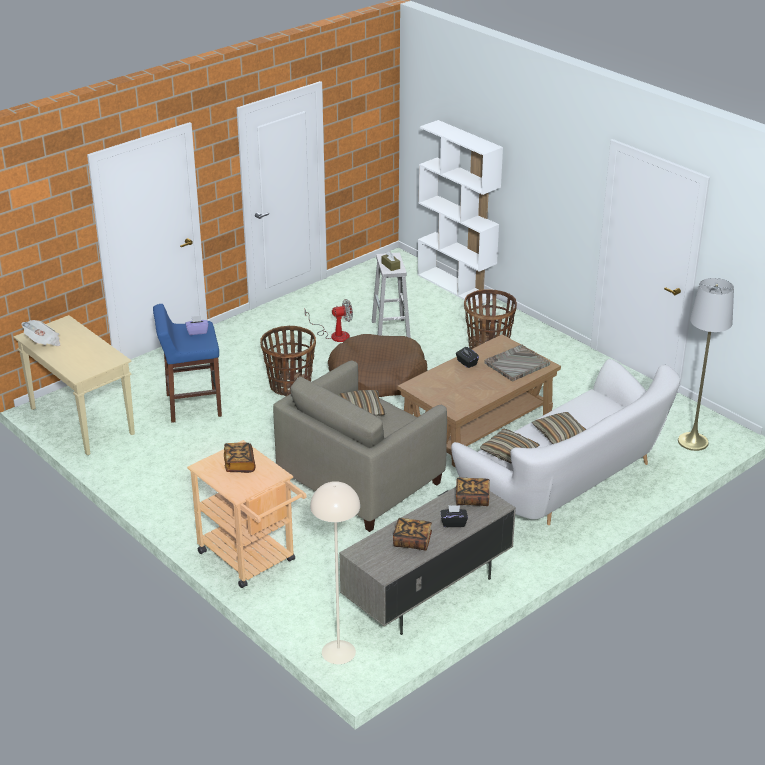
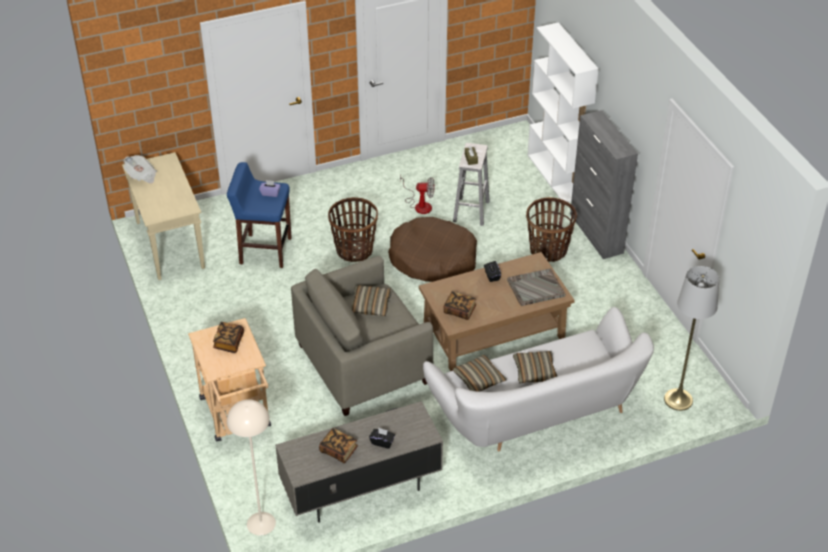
camera: 20 degrees right, 10 degrees up
book [456,477,490,506] -> book moved to [443,291,476,320]
none -> grey cabinet [570,110,638,259]

